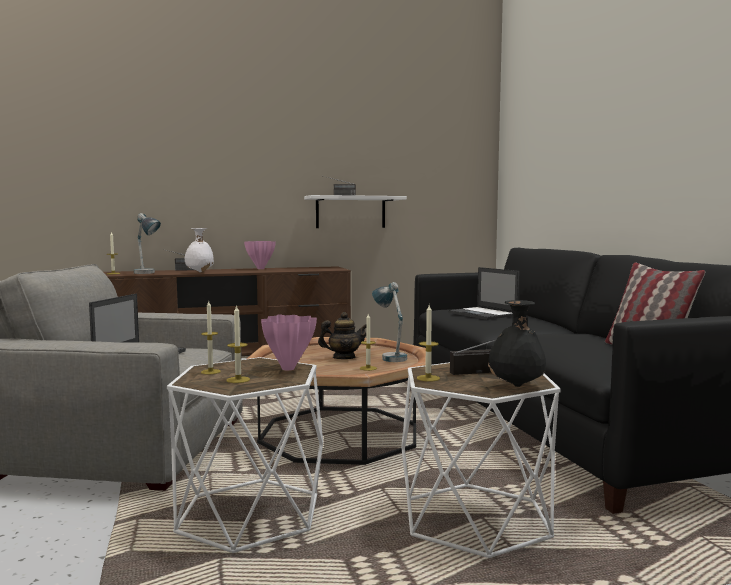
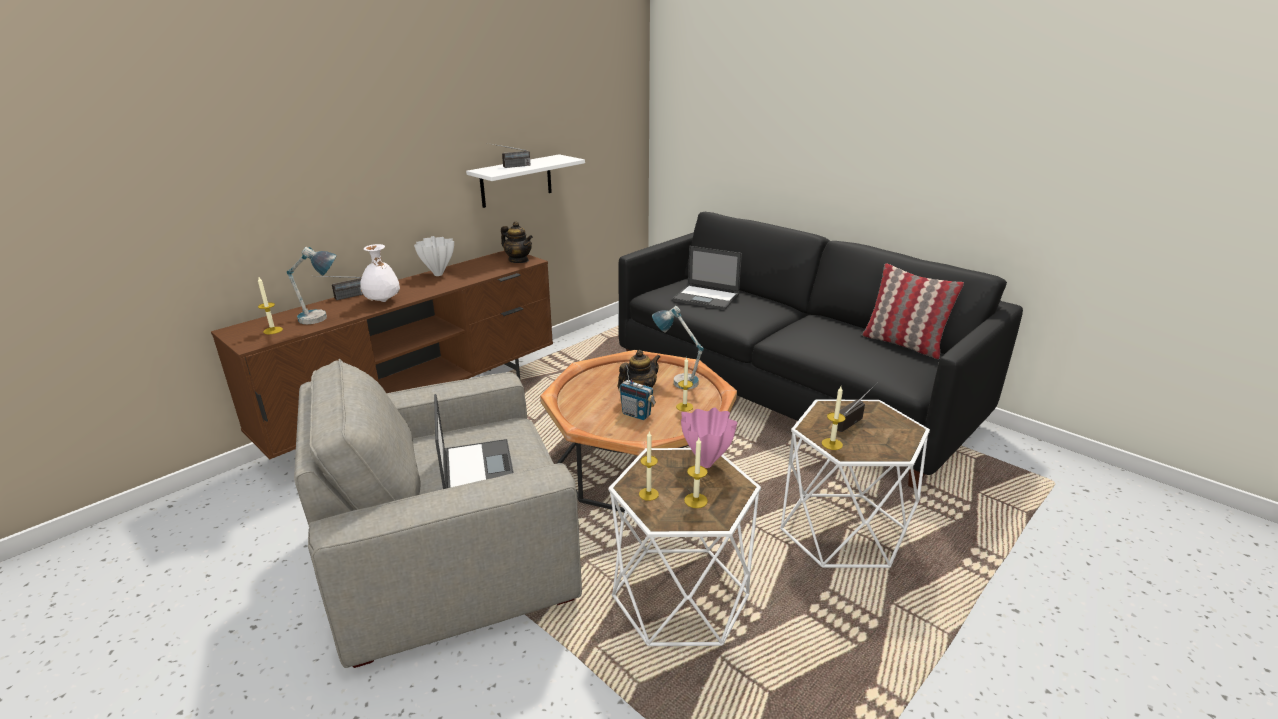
camera: 30 degrees left, 20 degrees up
pink vase [244,241,276,269] -> white vase [414,236,454,276]
black vase [488,300,546,387] -> none
none -> teapot [501,221,533,263]
none -> radio [619,365,656,420]

